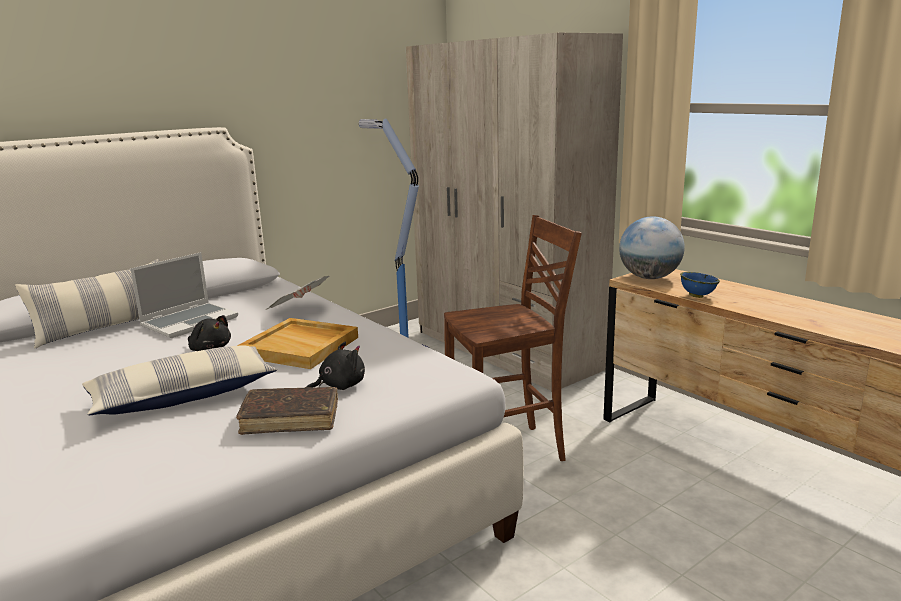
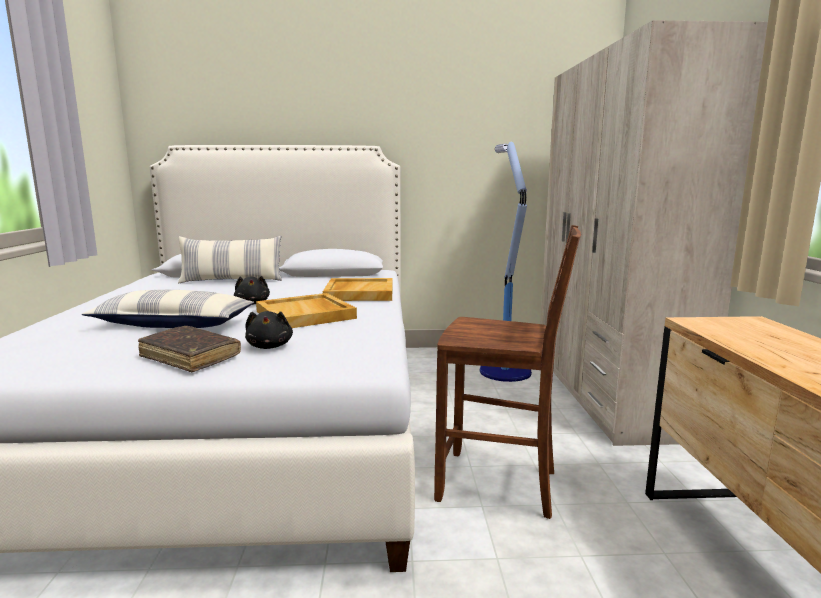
camera: 35 degrees right, 5 degrees down
laptop [130,252,238,338] -> none
newspaper [267,276,330,309] -> beige tray [323,278,393,301]
black plush toy [305,342,365,390] -> black plush toy turned 75 degrees clockwise [245,311,293,349]
globe [619,216,685,279] -> none
blue bowl [680,272,720,298] -> none

